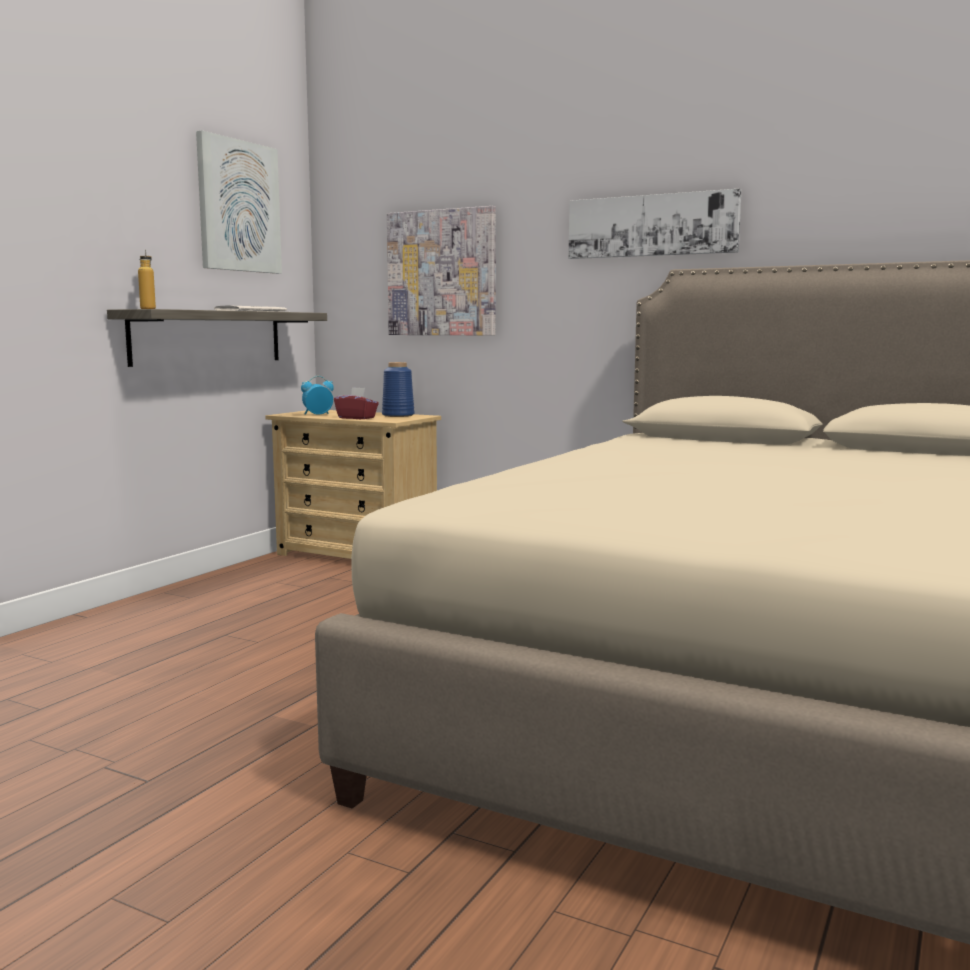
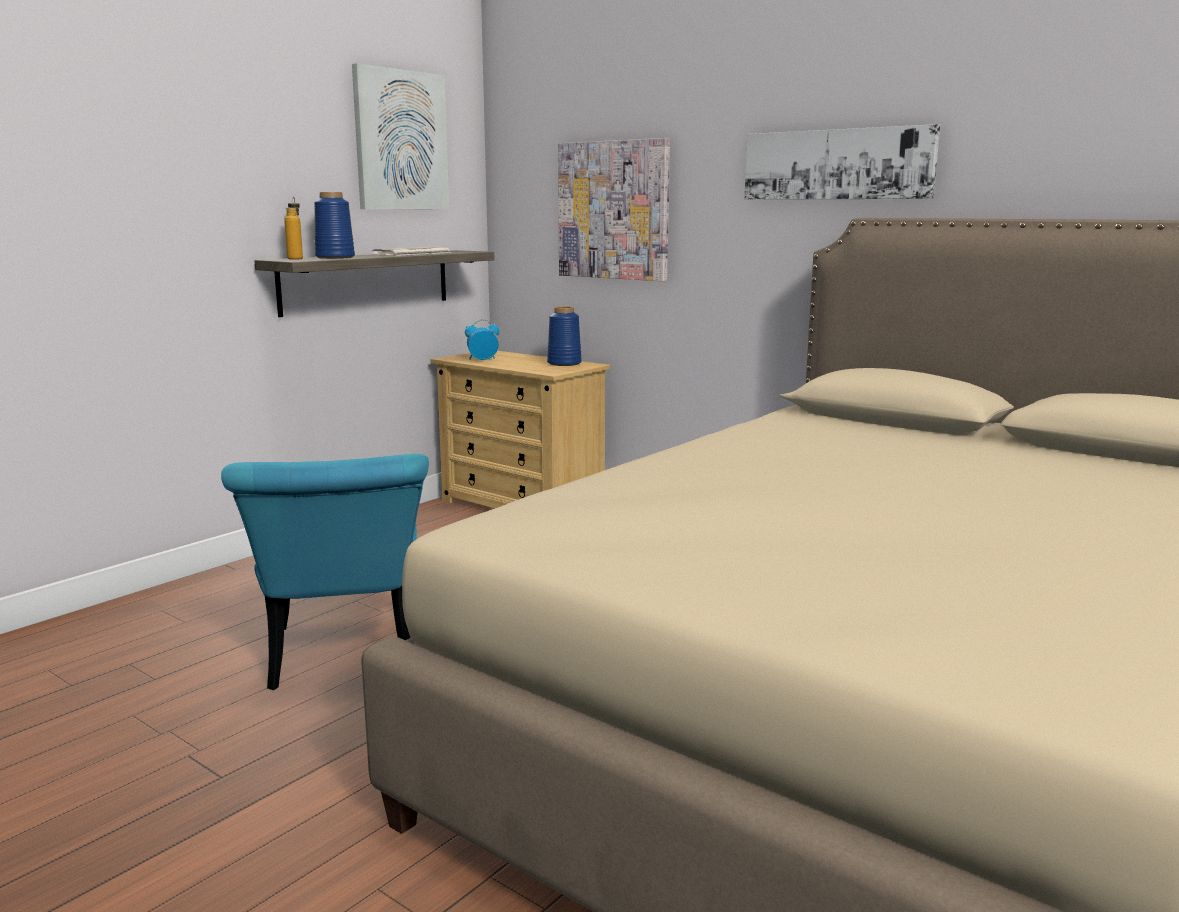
camera: 10 degrees right, 5 degrees up
red tissue box [334,387,379,419] -> none
none -> turquoise chair [221,454,429,690]
none -> blue vase [314,192,355,259]

